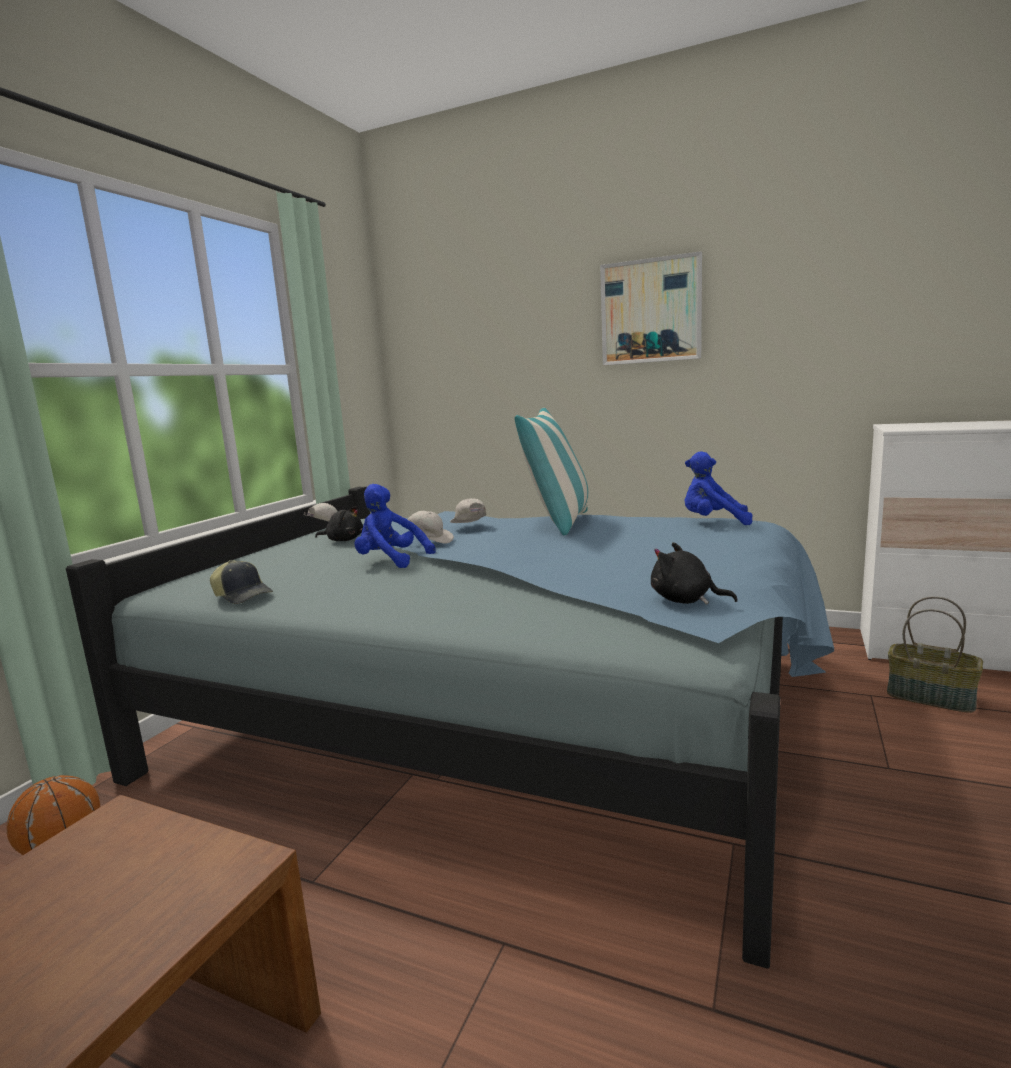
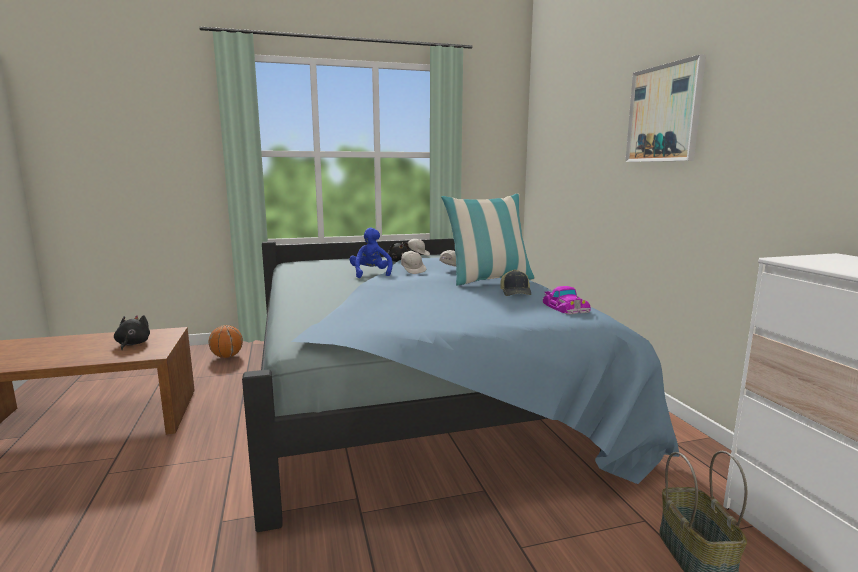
camera: 50 degrees right, 0 degrees up
cap [210,560,273,604] -> cap moved to [500,269,531,296]
black plush toy [651,542,738,605] -> black plush toy moved to [114,315,150,350]
blue plush toy [685,451,753,525] -> toy car [542,286,591,315]

